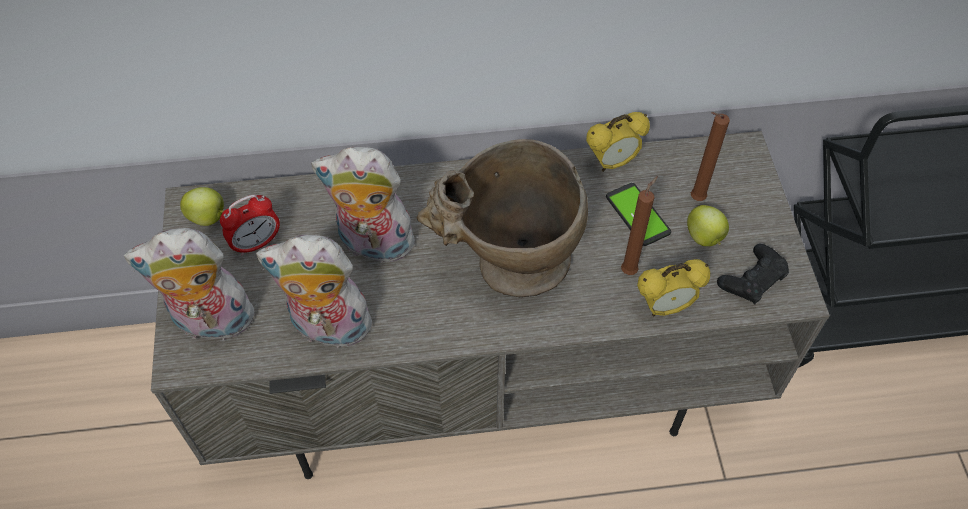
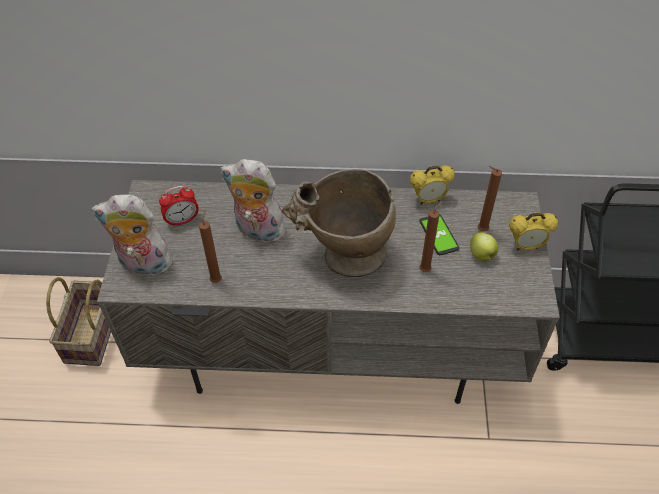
camera: 10 degrees right, 5 degrees down
apple [180,187,224,226] -> none
plush toy [256,235,379,348] -> brown candle [199,210,222,283]
alarm clock [637,259,710,316] -> alarm clock moved to [509,213,558,251]
black game controller [717,244,789,304] -> none
none -> basket [46,277,111,366]

